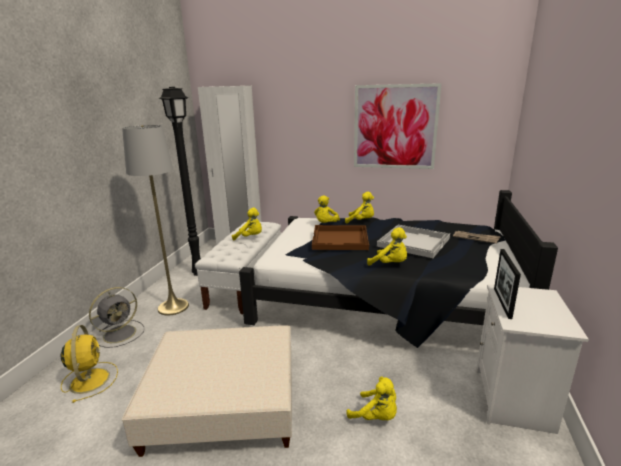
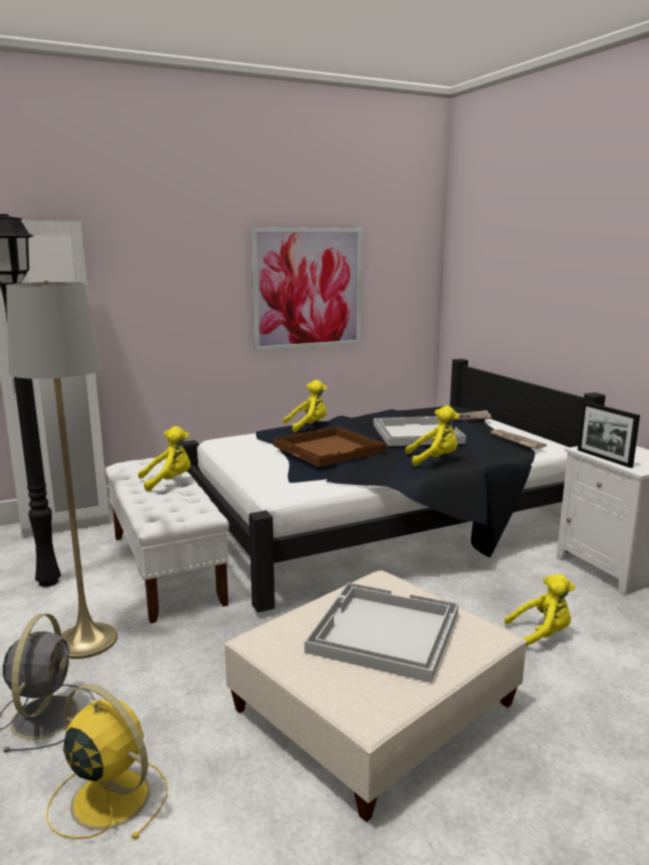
camera: 40 degrees left, 5 degrees down
yellow plush toy [314,196,340,223] -> none
none -> white tray [304,582,459,683]
none -> newspaper [488,429,547,449]

